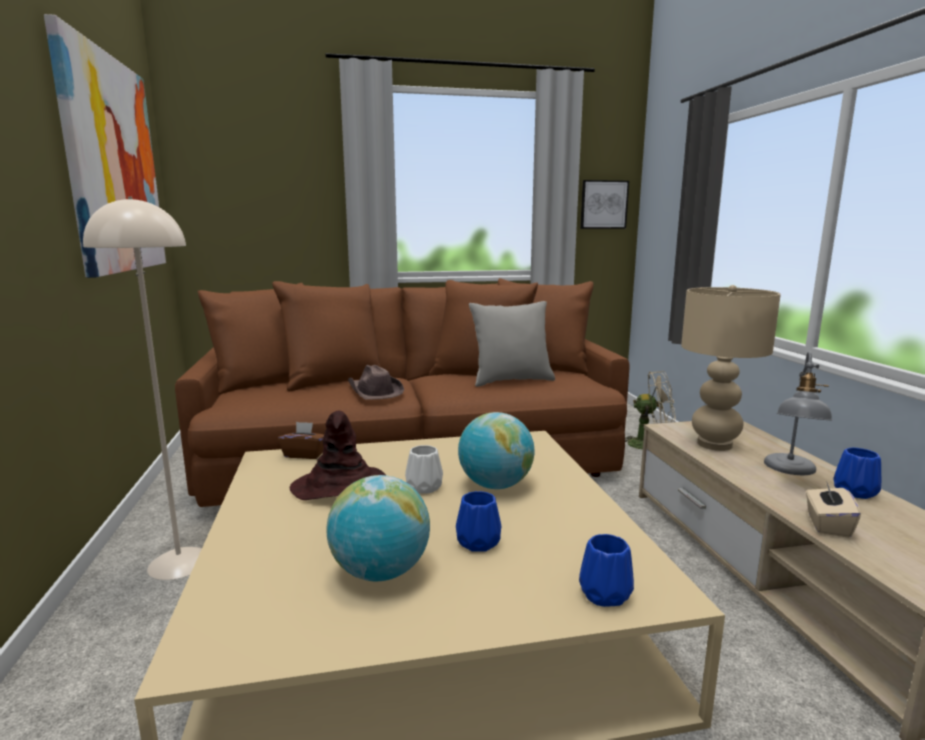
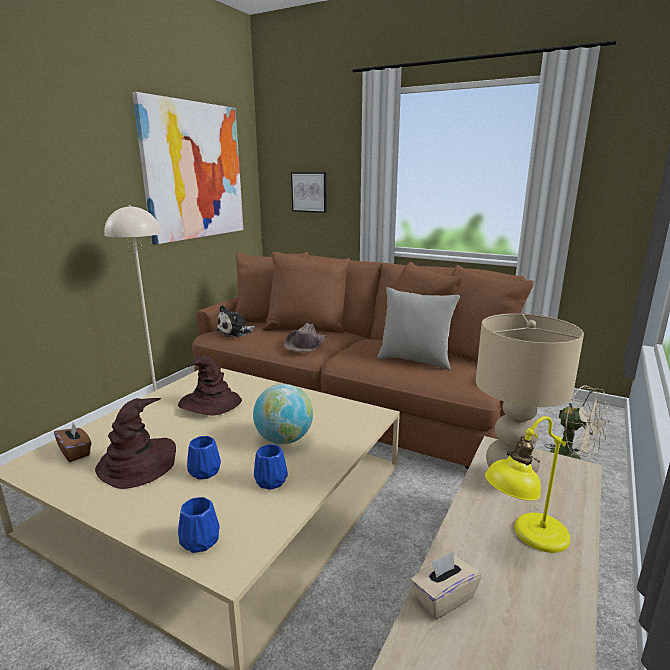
camera: 40 degrees right, 5 degrees up
brown tissue box [278,422,324,459] -> brown tissue box moved to [54,423,92,462]
globe [326,475,430,581] -> brown hat [95,398,176,489]
white vase [405,445,443,494] -> none
picture [580,180,629,229] -> picture moved to [291,172,327,213]
grey table lamp [764,351,832,475] -> yellow table lamp [485,416,570,553]
blue vase [833,448,882,499] -> blue vase moved to [254,444,288,490]
none -> plush toy [216,305,256,337]

